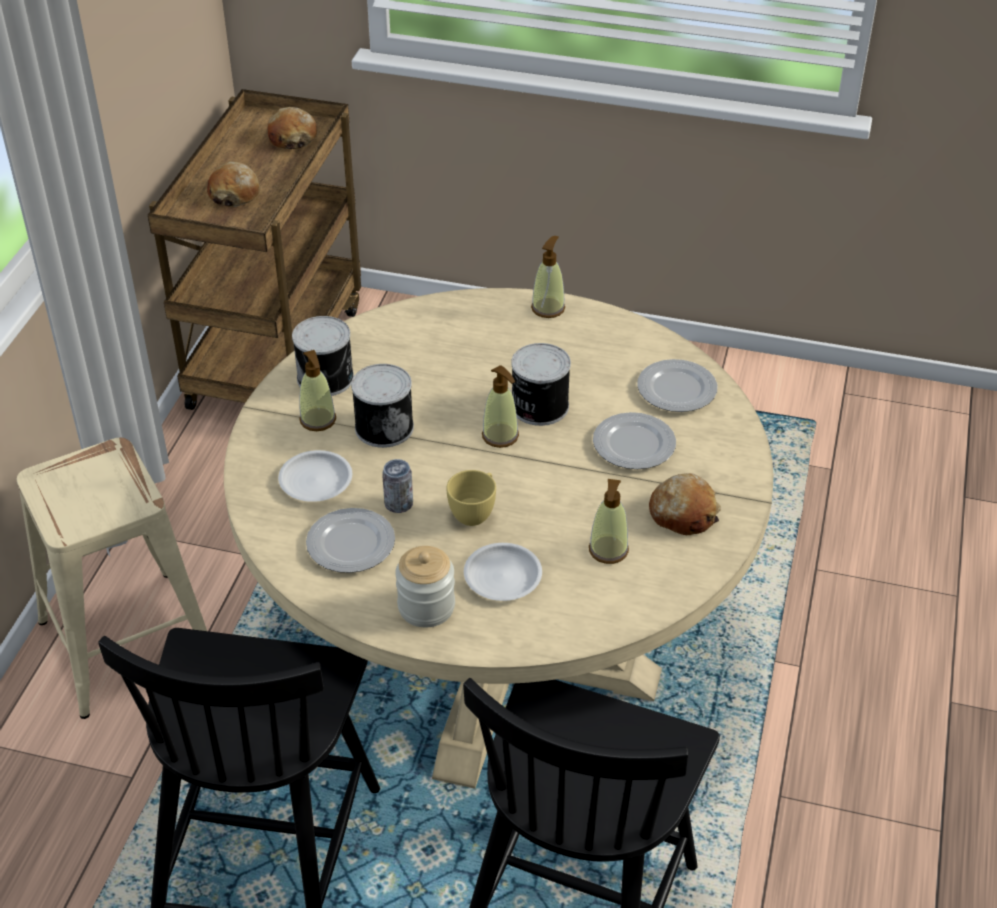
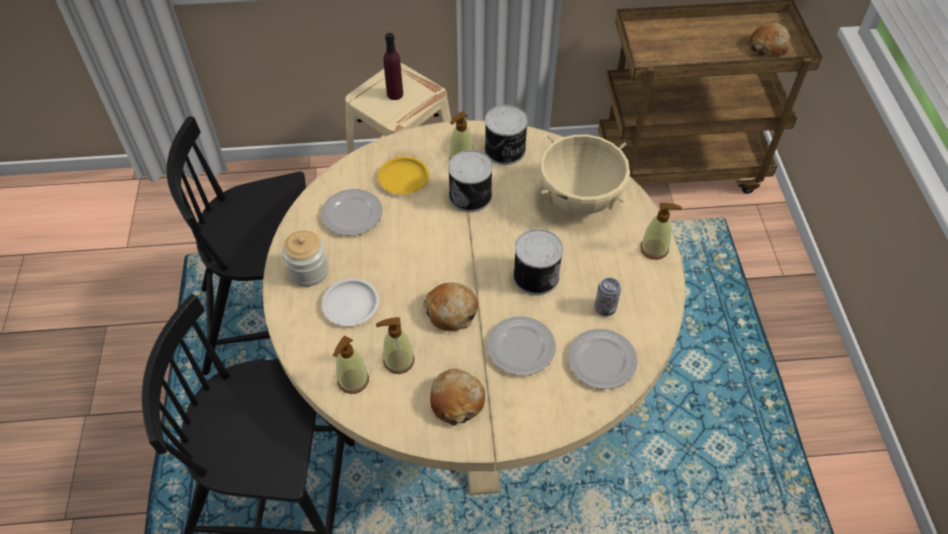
camera: 70 degrees right, 10 degrees up
bread [207,161,260,207] -> bread moved to [423,282,478,331]
white plate [278,450,352,502] -> yellow plate [378,156,429,194]
can [382,459,413,513] -> can moved to [595,277,621,316]
yellow cup [446,470,496,526] -> none
soap dispenser [482,365,519,448] -> soap dispenser moved to [333,335,369,394]
none -> purple bottle [384,33,403,100]
none -> beige cooking pot [539,135,630,214]

